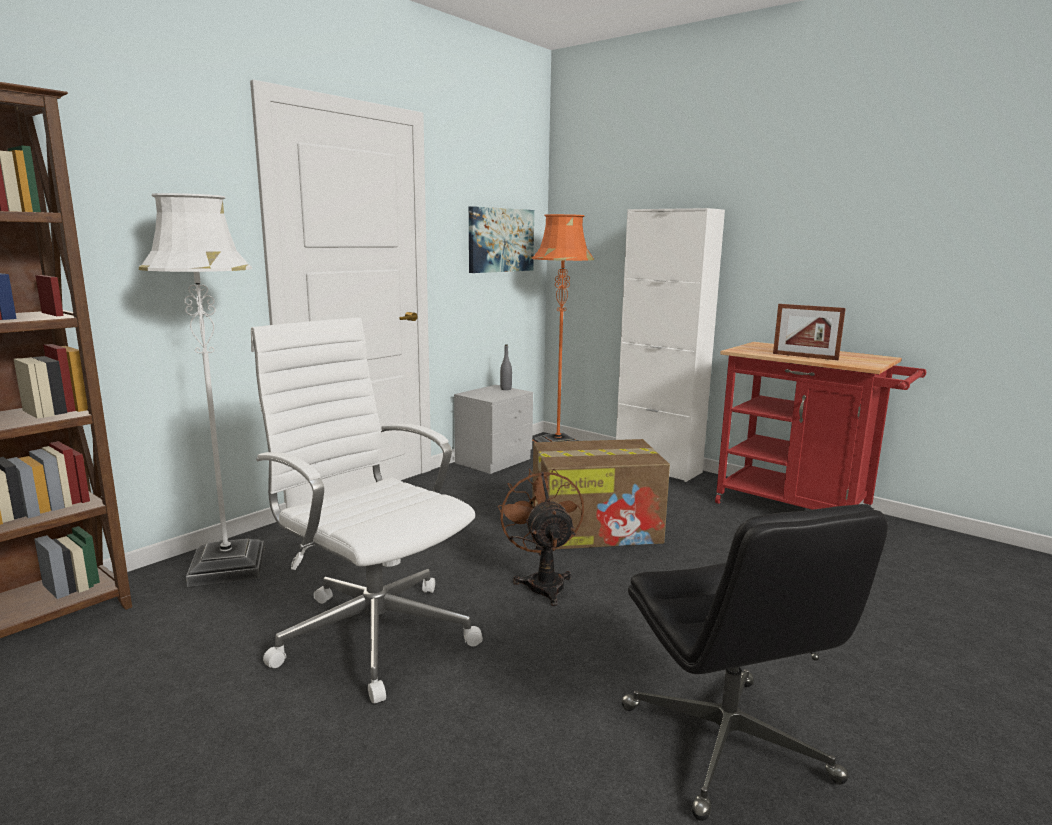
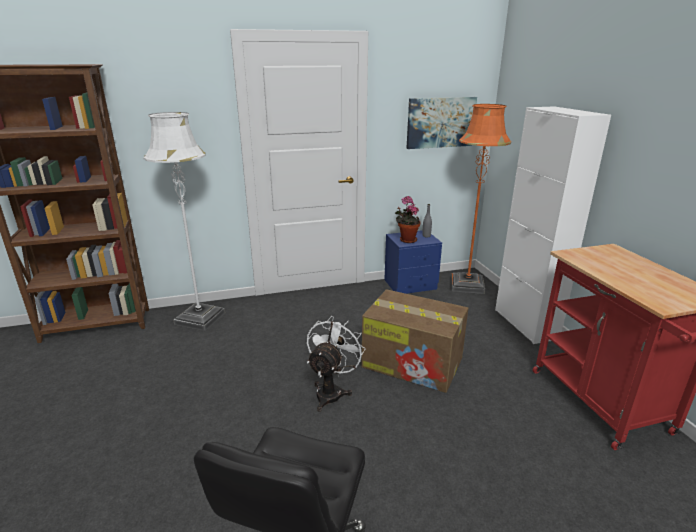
camera: 35 degrees right, 10 degrees up
white office chair [251,317,483,703] -> none
grey nightstand [454,385,533,474] -> blue nightstand [384,230,442,294]
brown fan [498,469,584,606] -> white fan [307,316,365,412]
picture frame [773,304,846,360] -> none
none -> potted plant [395,196,421,243]

